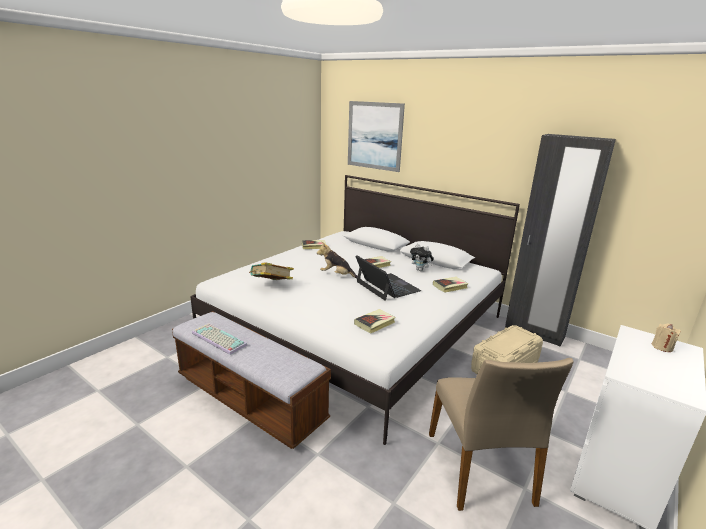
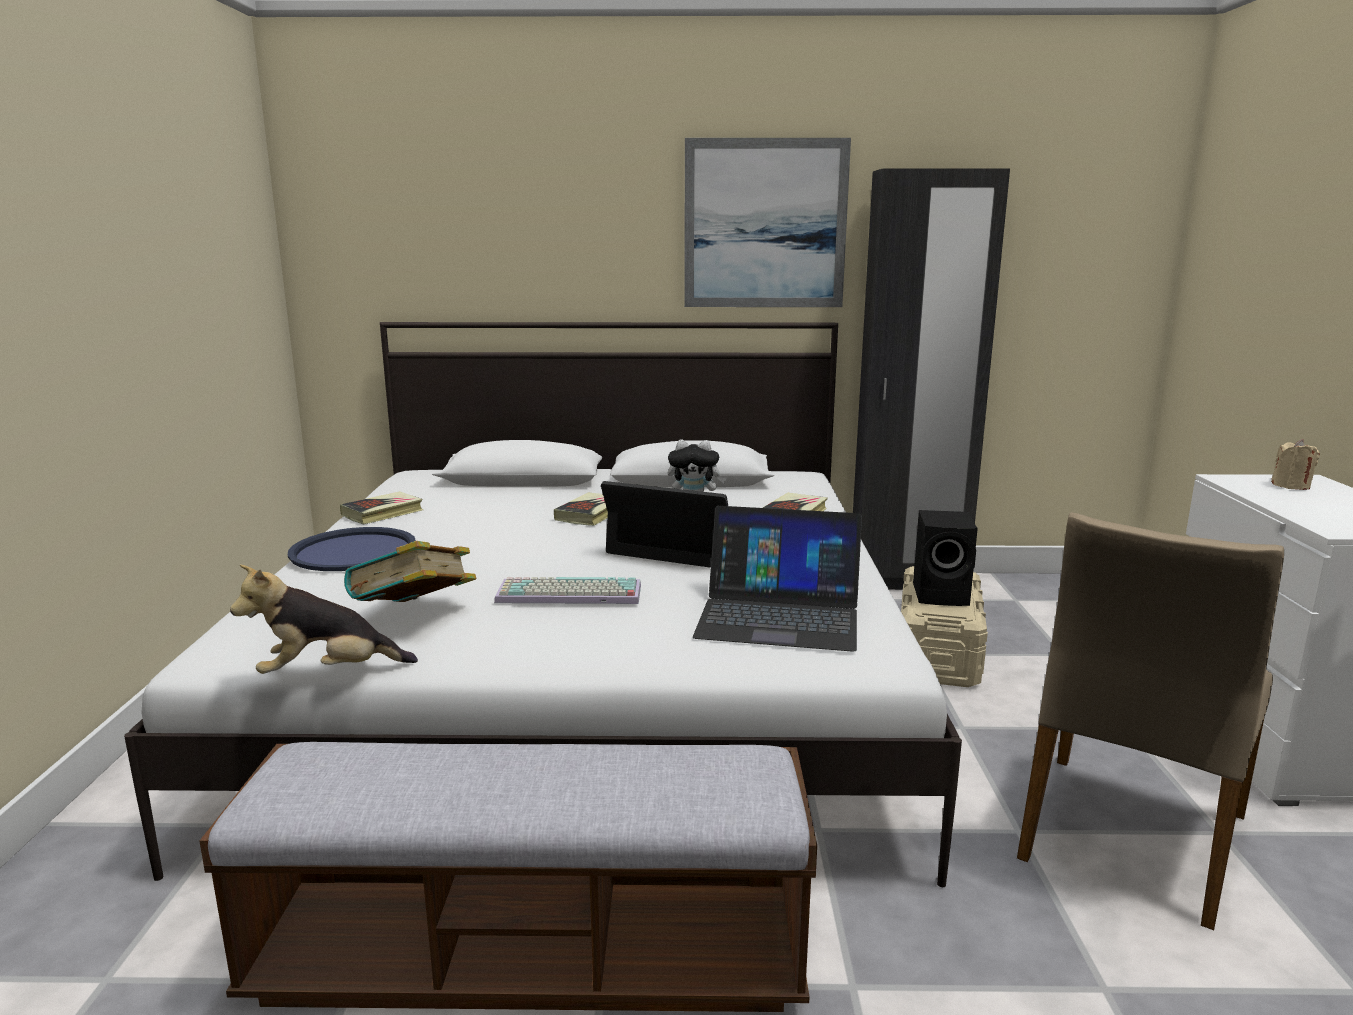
camera: 35 degrees left, 5 degrees down
keyboard [192,323,247,355] -> keyboard moved to [494,577,641,604]
plush toy [317,242,358,279] -> plush toy moved to [230,565,418,674]
picture [348,101,405,172] -> picture moved to [684,138,851,307]
book [354,309,396,334] -> laptop [693,506,862,652]
beige chair [429,358,573,511] -> beige chair turned 75 degrees clockwise [1017,512,1284,930]
none -> blue tray [288,527,416,571]
none -> black speaker [913,510,978,606]

